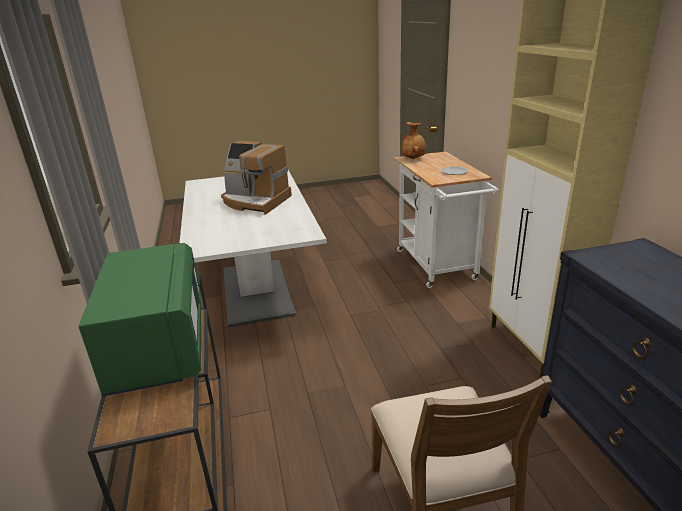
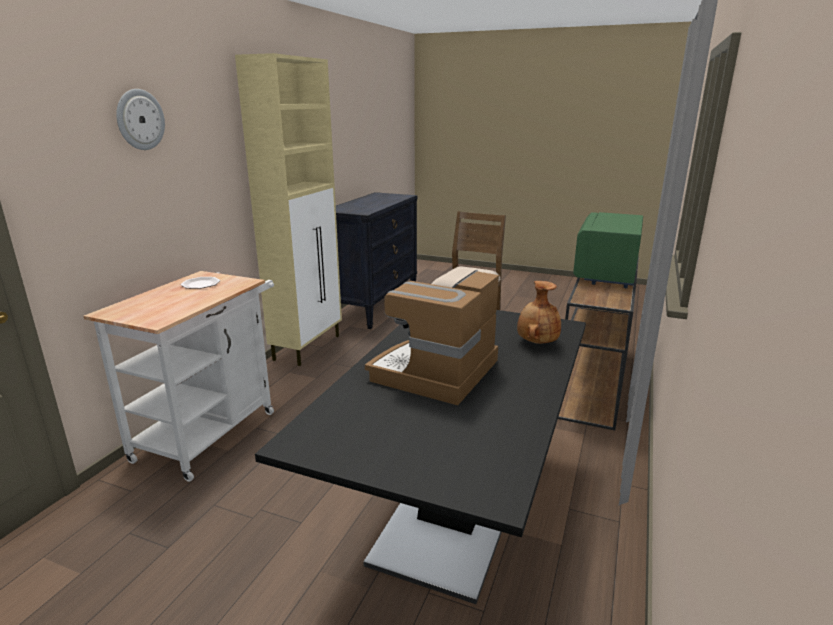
camera: 145 degrees left, 5 degrees down
white dining table [180,170,327,327] -> black dining table [255,310,586,604]
coffee machine [221,141,292,215] -> coffee machine turned 120 degrees counterclockwise [365,270,499,405]
brown vase [401,122,426,159] -> brown vase moved to [517,281,561,344]
none -> wall clock [116,89,165,150]

